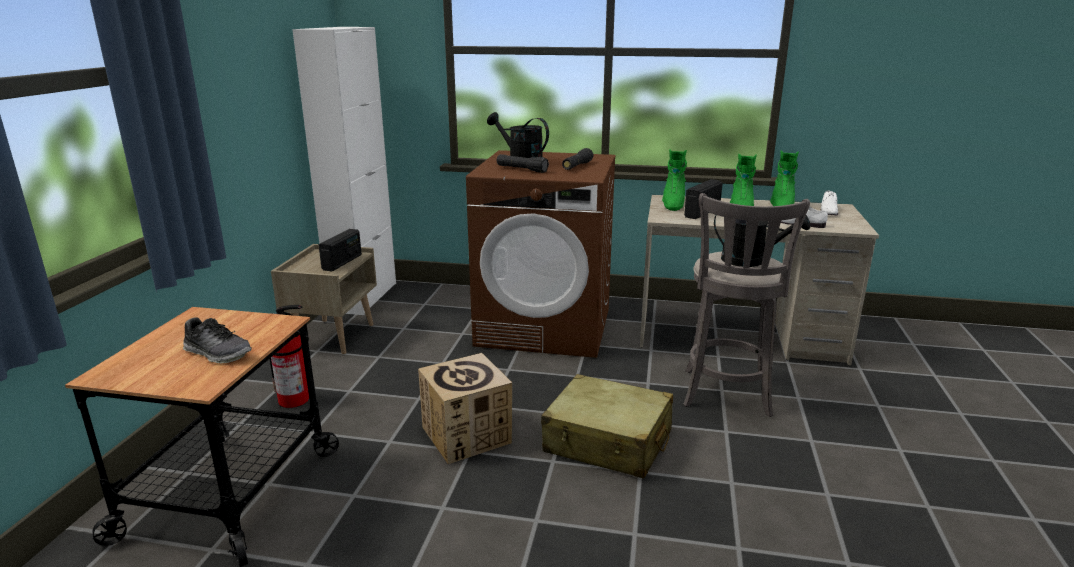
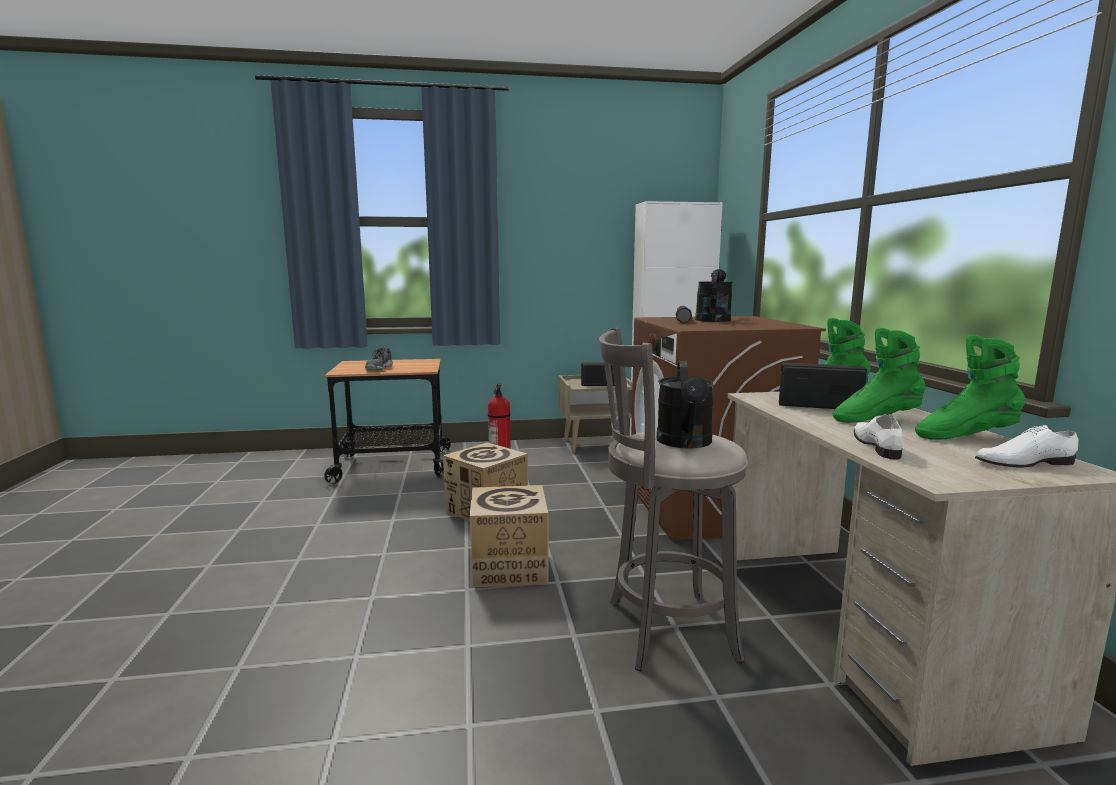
camera: 70 degrees right, 10 degrees down
beige suitcase [541,374,673,479] -> cardboard box [470,485,549,587]
black flashlight [562,148,594,170] -> none

